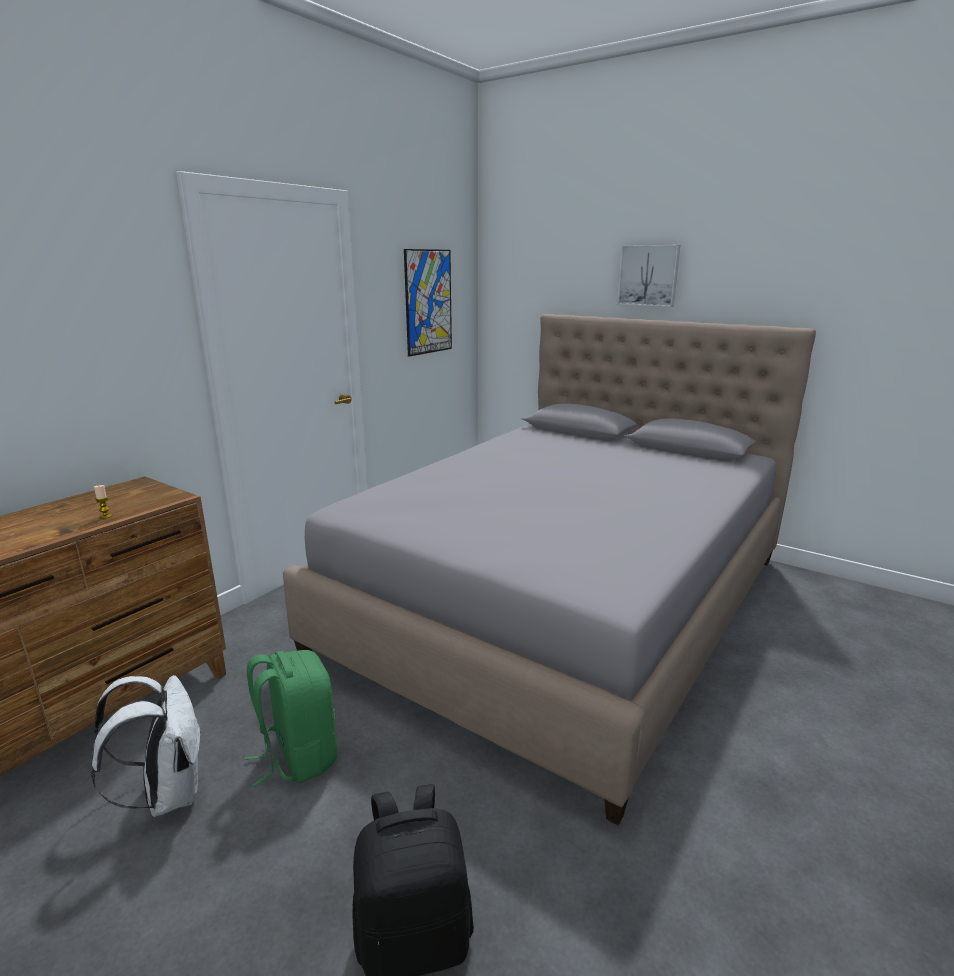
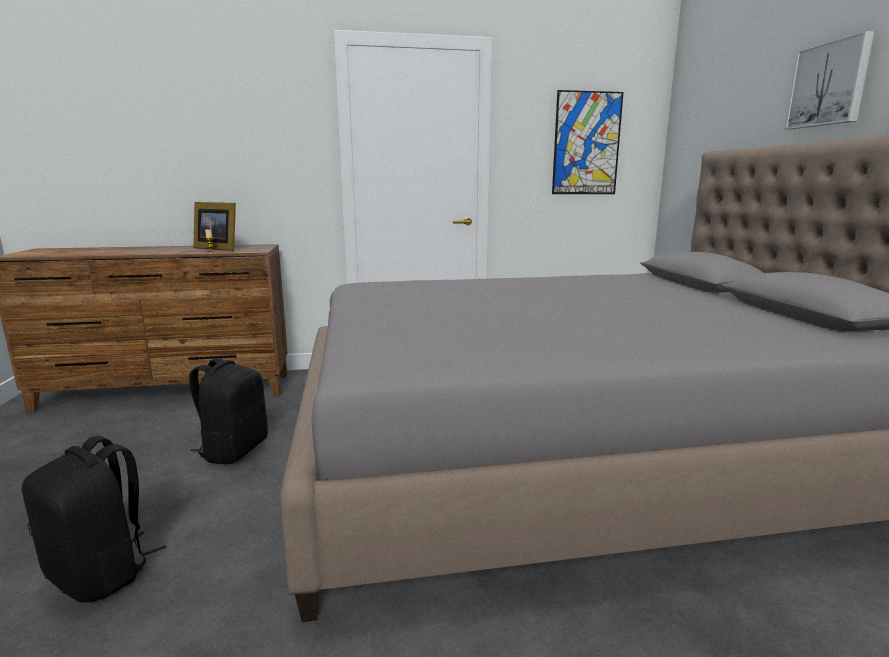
camera: 45 degrees right, 5 degrees down
white backpack [91,675,202,817] -> none
green backpack [245,650,337,787] -> black backpack [189,358,268,464]
none -> picture frame [193,202,236,251]

